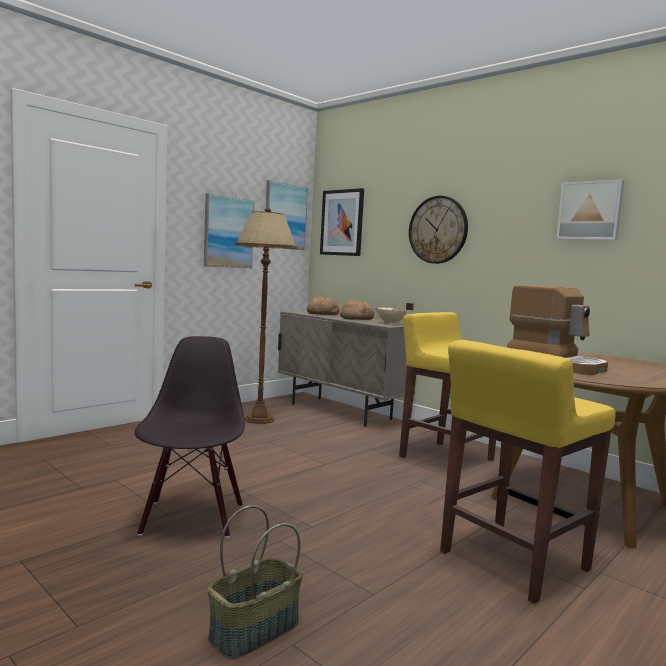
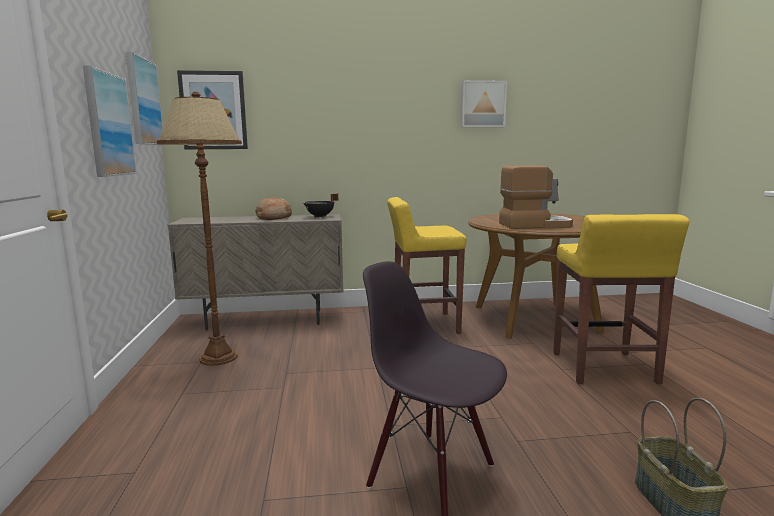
camera: 50 degrees left, 5 degrees up
bread [307,296,340,315] -> none
beige cooking pot [374,303,414,324] -> black cooking pot [303,193,338,218]
wall clock [409,196,468,264] -> none

